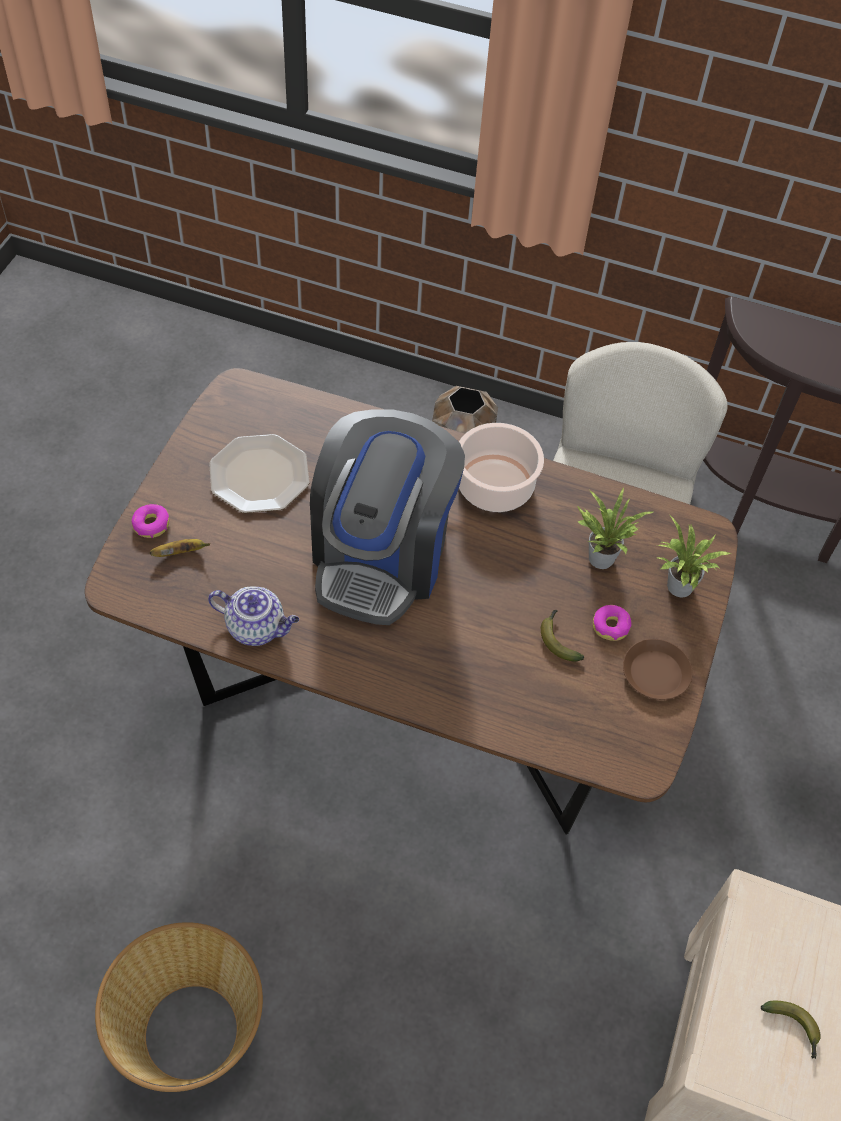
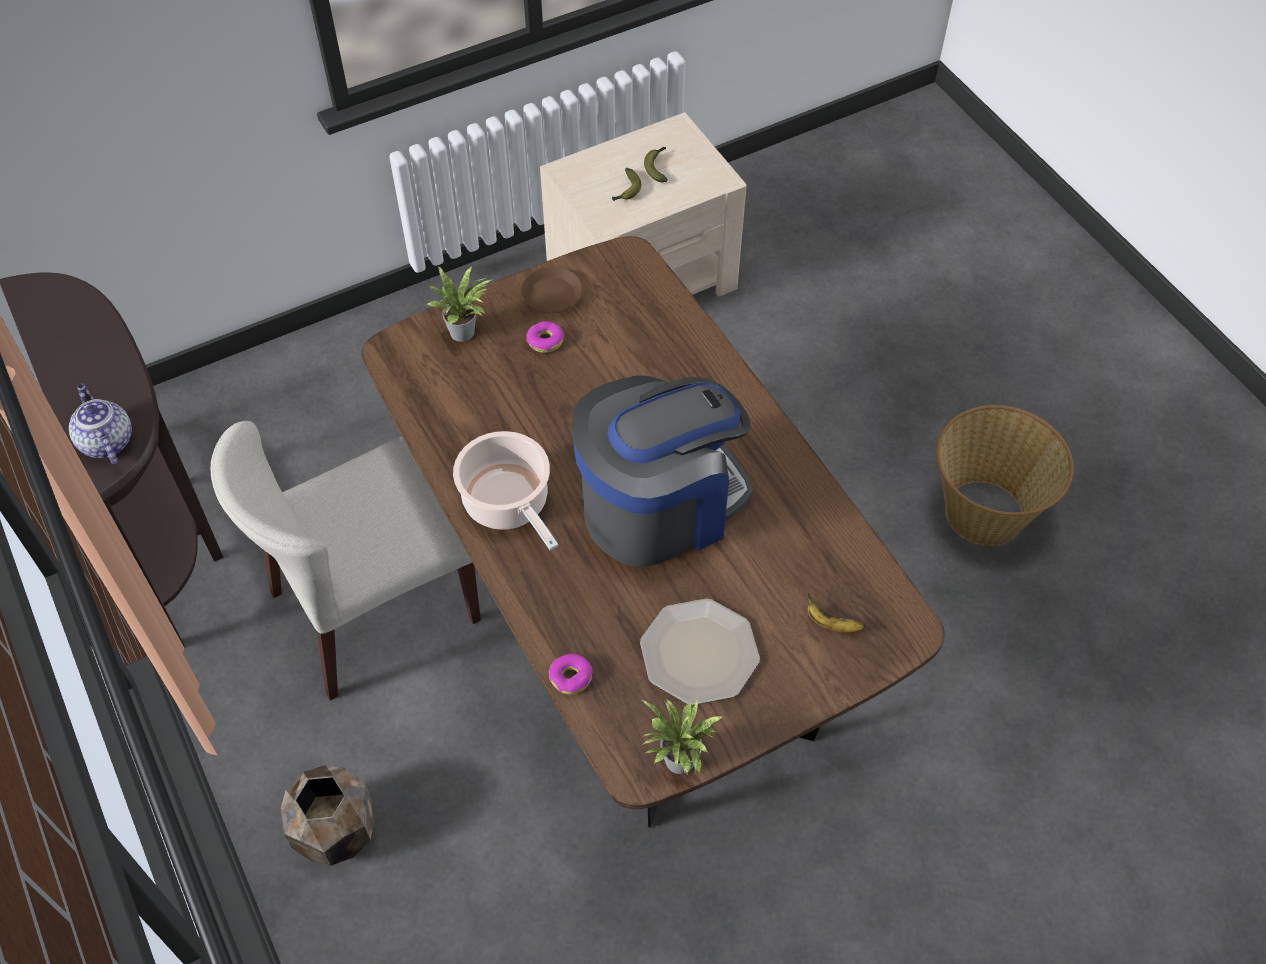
camera: 135 degrees left, 0 degrees up
donut [131,504,169,538] -> donut moved to [549,654,592,695]
teapot [208,587,299,646] -> teapot moved to [69,384,132,464]
banana [541,610,584,662] -> banana moved to [612,168,641,201]
potted plant [576,487,653,569] -> potted plant moved to [641,698,722,774]

